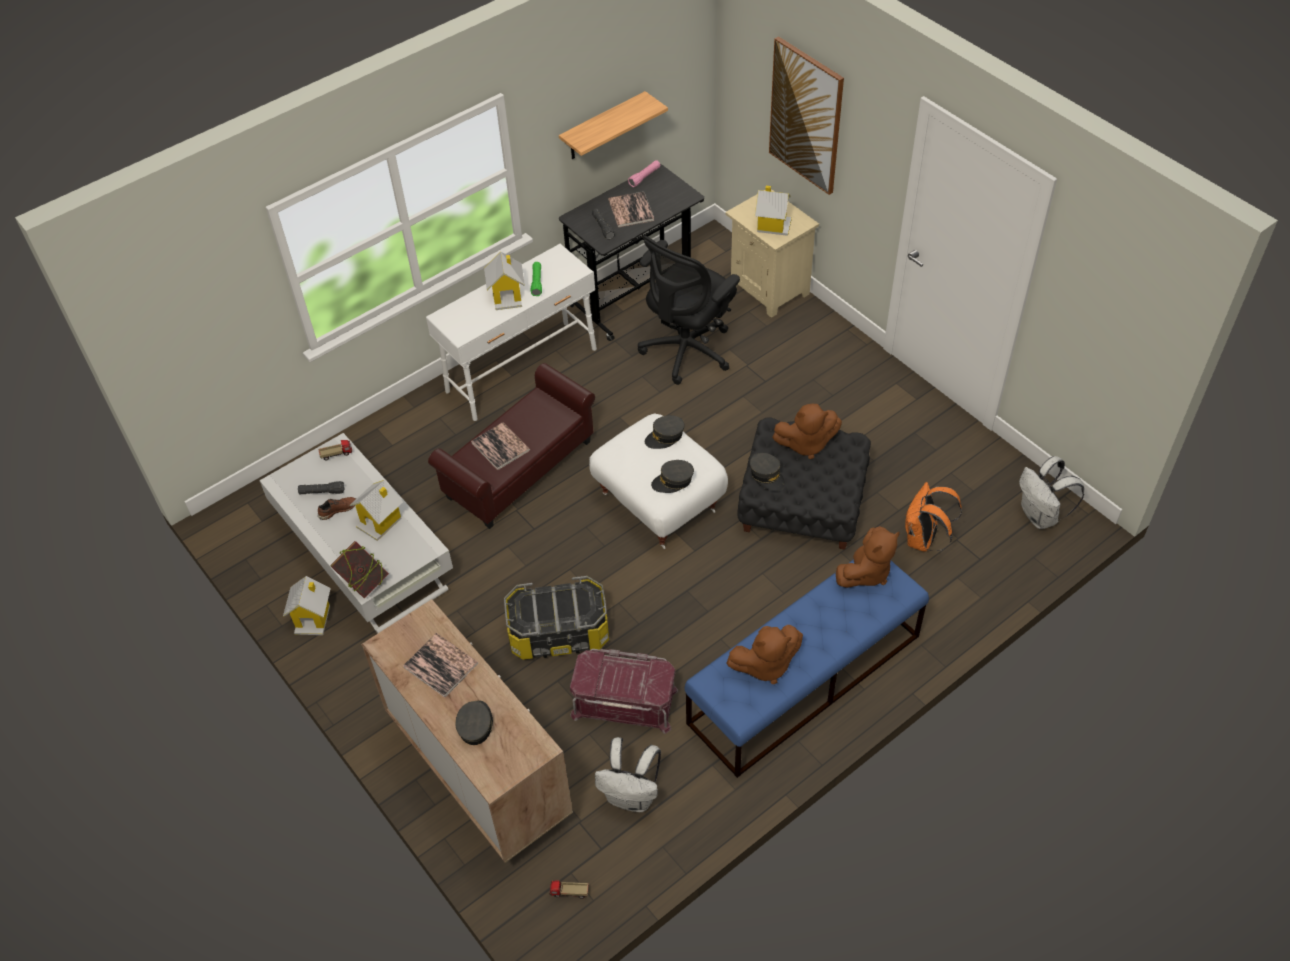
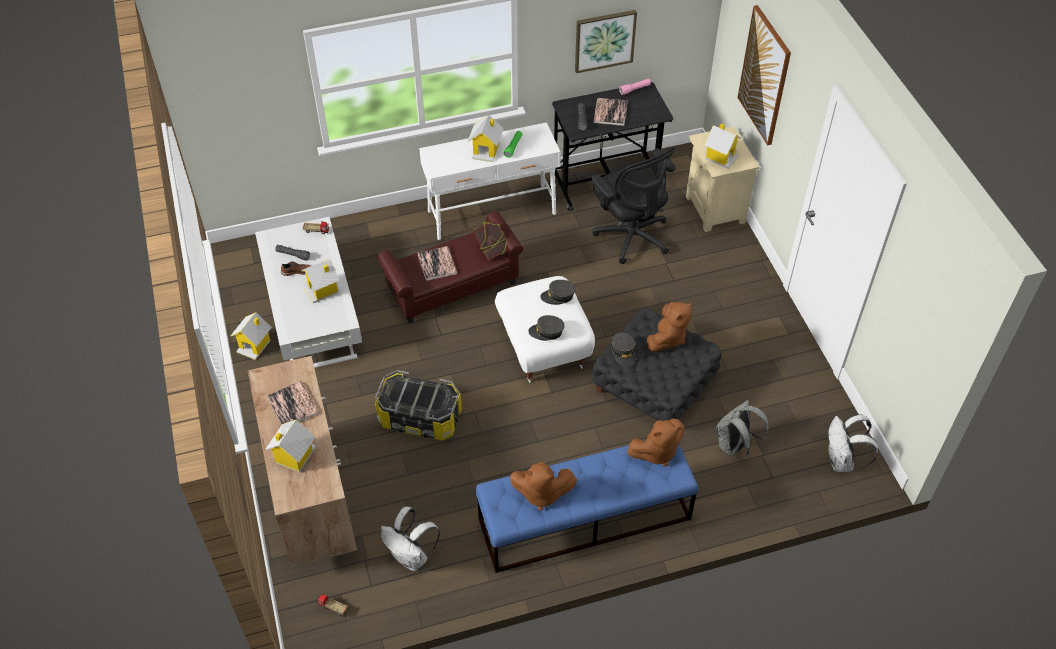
camera: 20 degrees right, 0 degrees up
book [330,541,389,598] -> book moved to [473,219,507,260]
grey cap [455,700,493,745] -> toy house [266,420,316,473]
shelf [559,91,668,159] -> picture [575,10,637,73]
red storage box [570,649,678,734] -> none
black office chair [638,236,740,385] -> black office chair turned 90 degrees counterclockwise [591,147,676,264]
brown plush toy [772,403,842,459] -> brown plush toy turned 75 degrees counterclockwise [647,302,692,352]
orange backpack [905,482,962,552] -> grey backpack [716,400,769,459]

